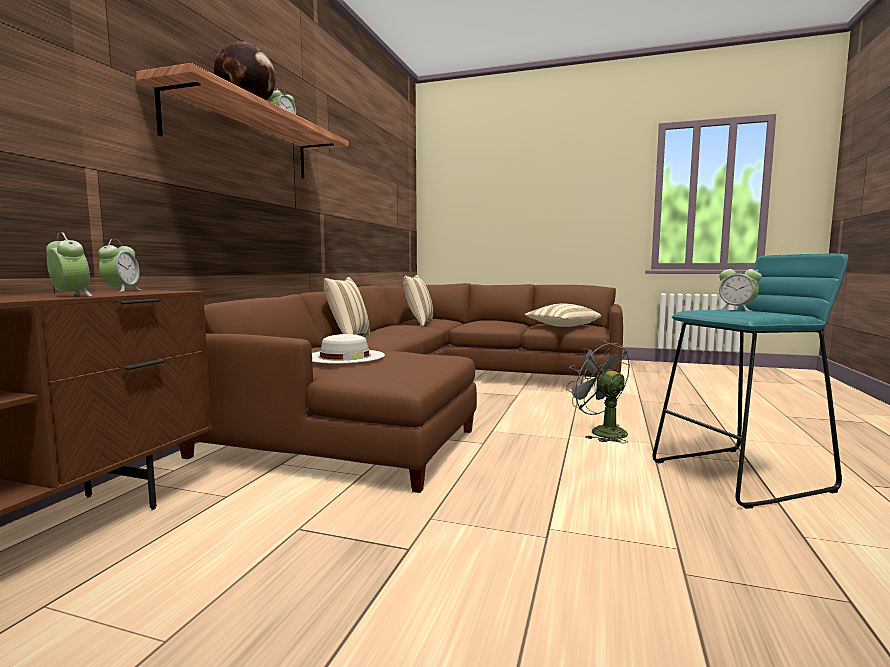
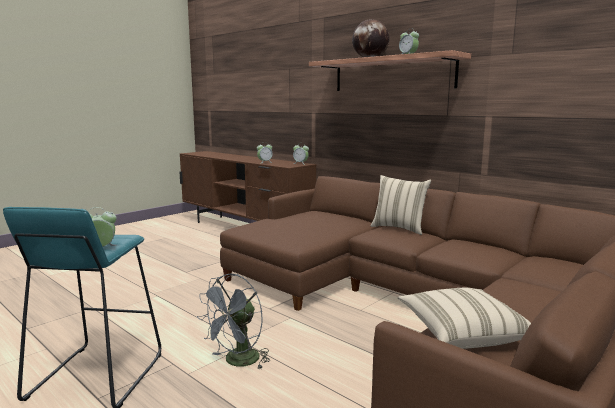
camera: 115 degrees right, 5 degrees up
white hat [312,334,385,364] -> none
beige pillow [403,275,433,326] -> none
grey fan [566,339,630,443] -> grey fan turned 135 degrees clockwise [197,273,270,370]

